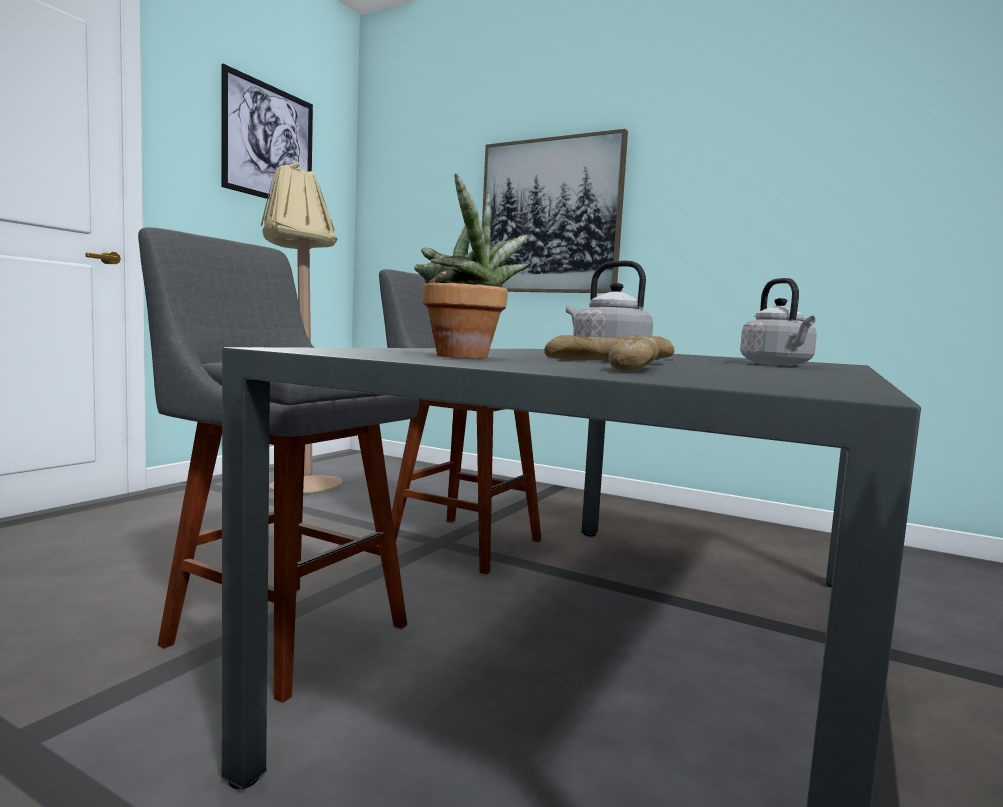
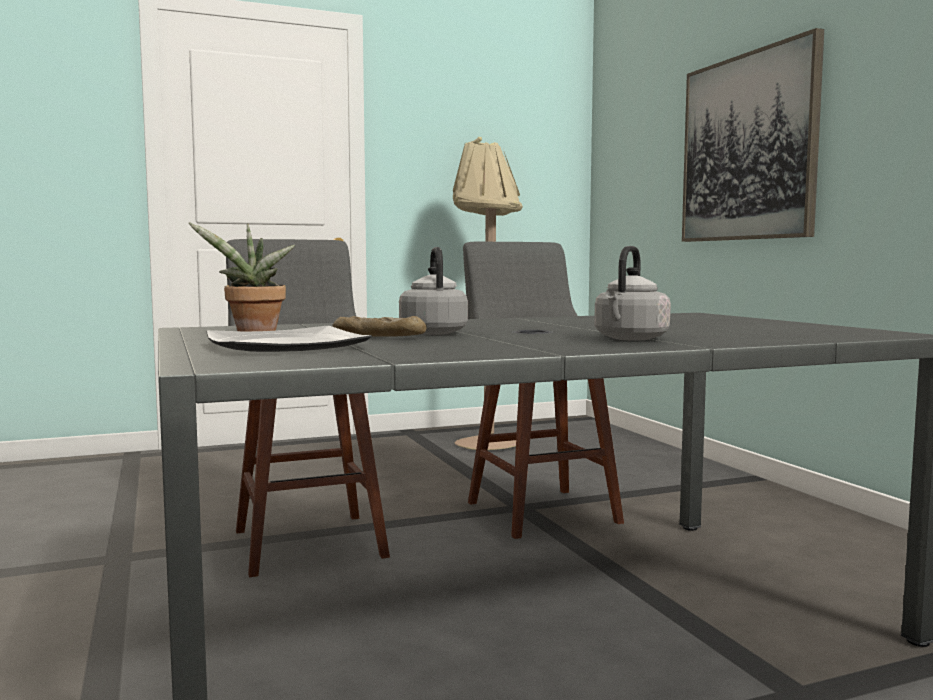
camera: 40 degrees right, 0 degrees up
picture [221,64,313,199] -> none
bread [608,335,659,371] -> plate [207,326,372,352]

